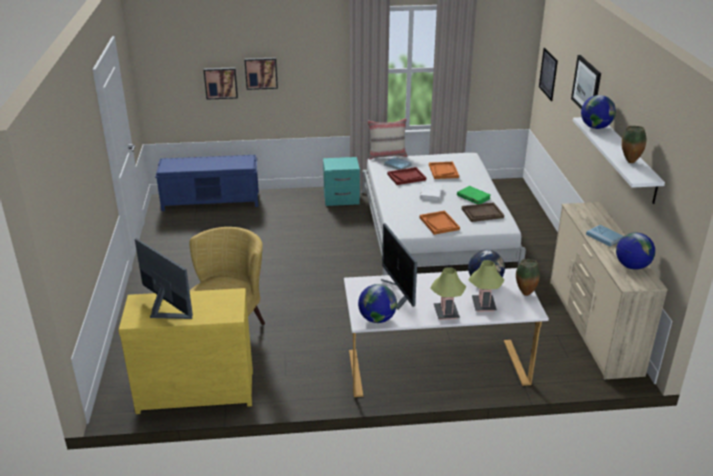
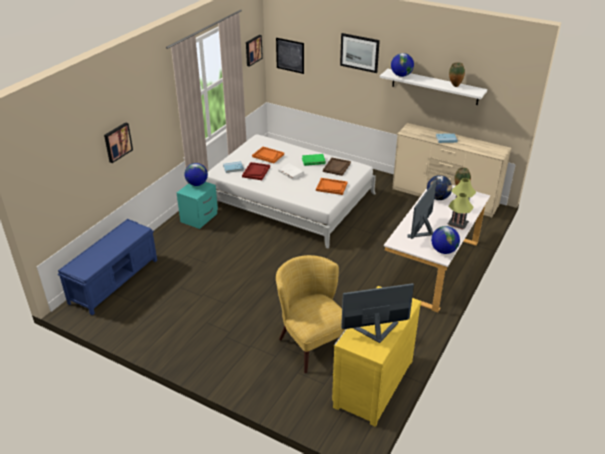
camera: 55 degrees left, 5 degrees up
picture [203,67,238,100] -> picture moved to [246,35,263,67]
beige pillow [368,118,408,159] -> none
monitor [381,223,417,310] -> monitor turned 105 degrees clockwise [407,180,437,239]
globe [616,232,655,270] -> globe moved to [184,163,208,186]

